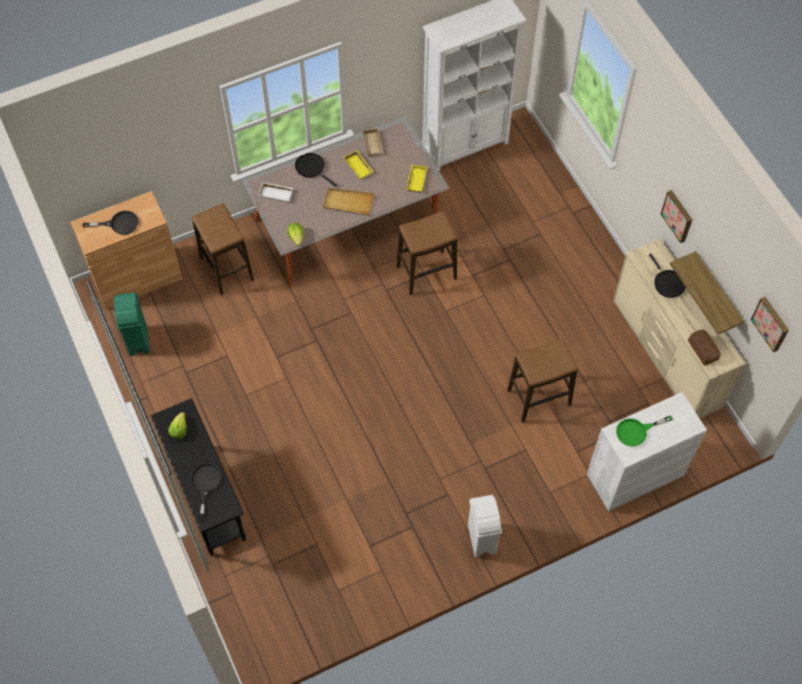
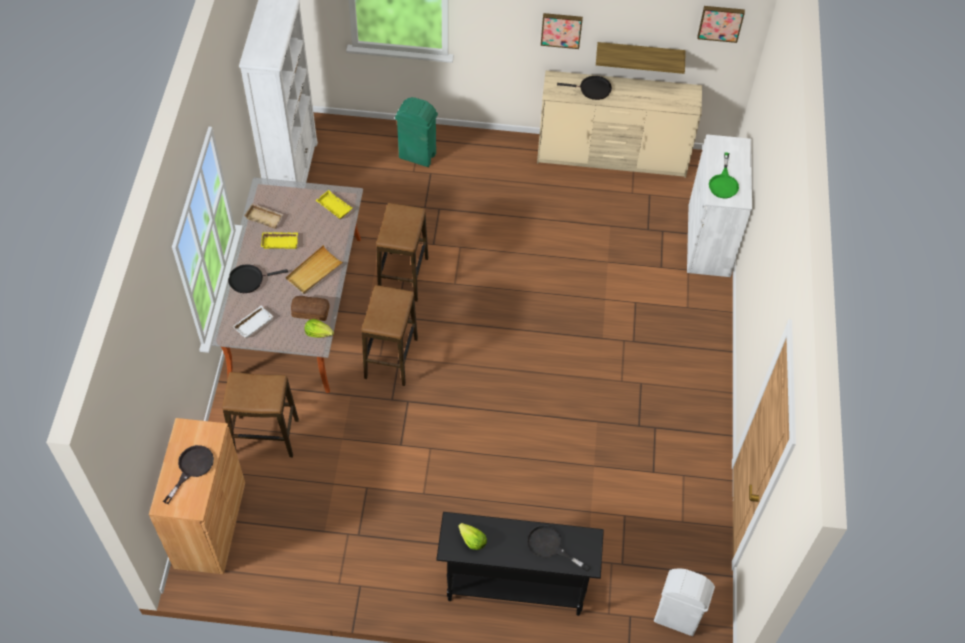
camera: 60 degrees left, 5 degrees down
green trash can [114,292,150,356] -> green trash can moved to [395,97,438,167]
white trash can [468,495,502,557] -> white trash can moved to [654,569,715,636]
stool [507,339,578,423] -> stool moved to [361,285,418,386]
bread [688,330,721,366] -> bread moved to [291,296,330,321]

